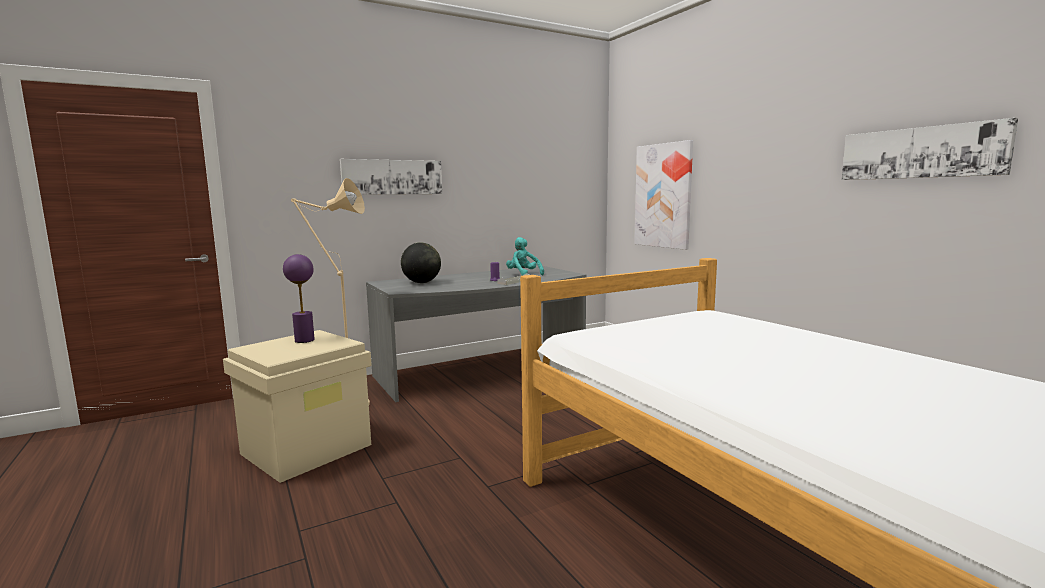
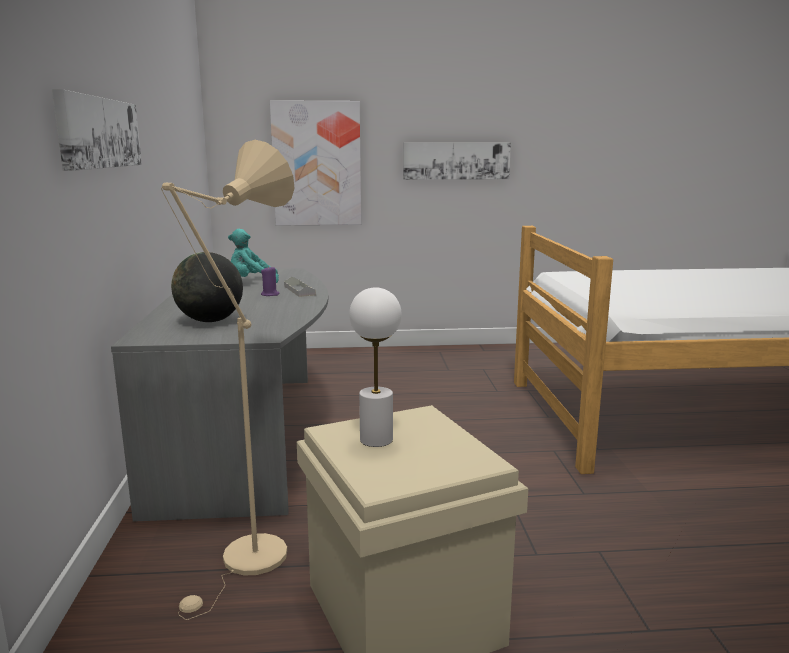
camera: 65 degrees left, 5 degrees up
purple table lamp [283,254,315,343] -> white table lamp [349,287,402,447]
picture [842,118,1018,180] -> picture moved to [403,142,511,180]

